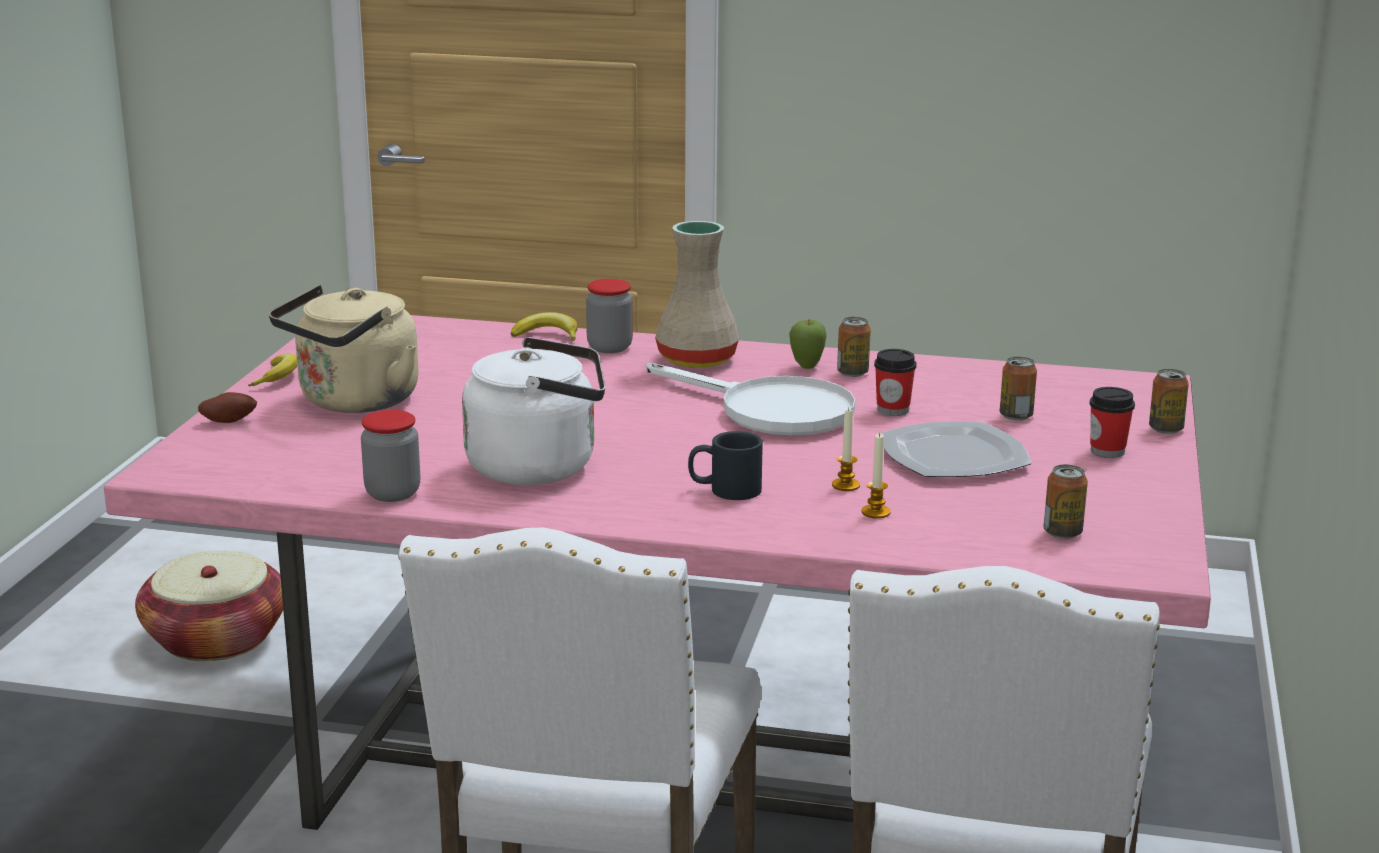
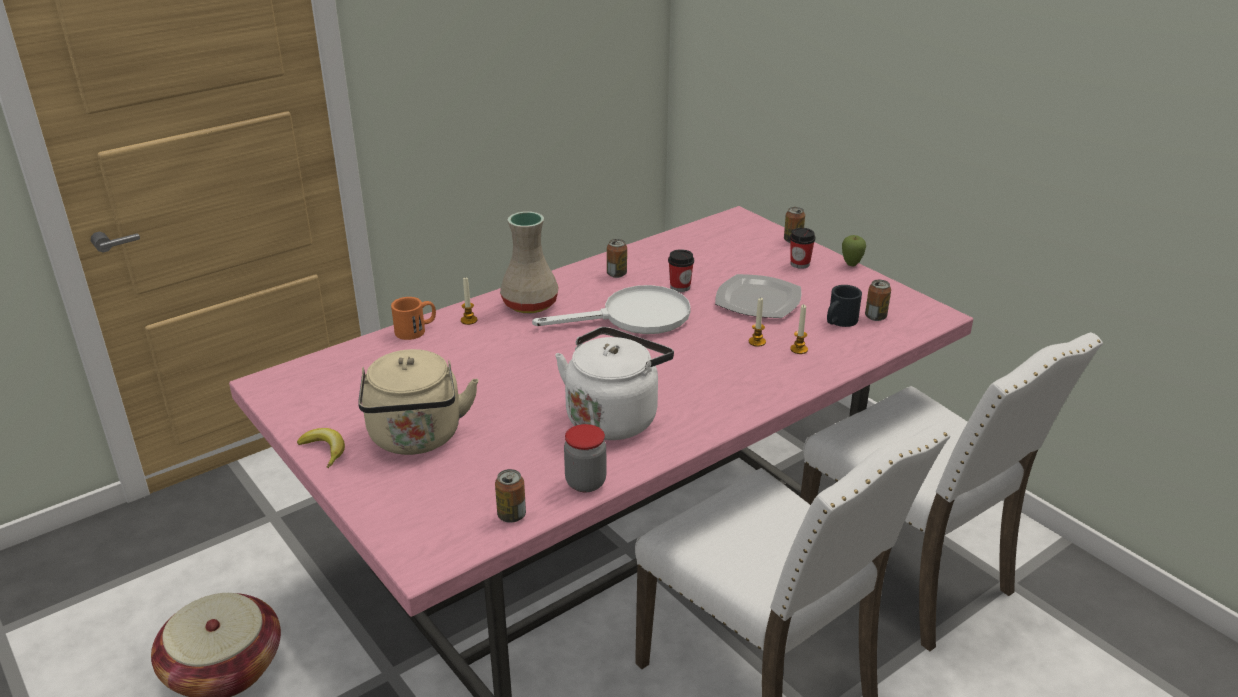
camera: 50 degrees left, 10 degrees up
potato [198,392,257,423] -> none
banana [511,312,578,341] -> orange mug [391,297,436,340]
jar [586,279,633,353] -> candle [461,277,477,325]
black mug [688,431,763,500] -> black mug moved to [827,285,862,327]
apple [789,320,827,369] -> apple moved to [842,235,866,266]
can [1000,357,1037,421] -> can moved to [495,469,526,523]

